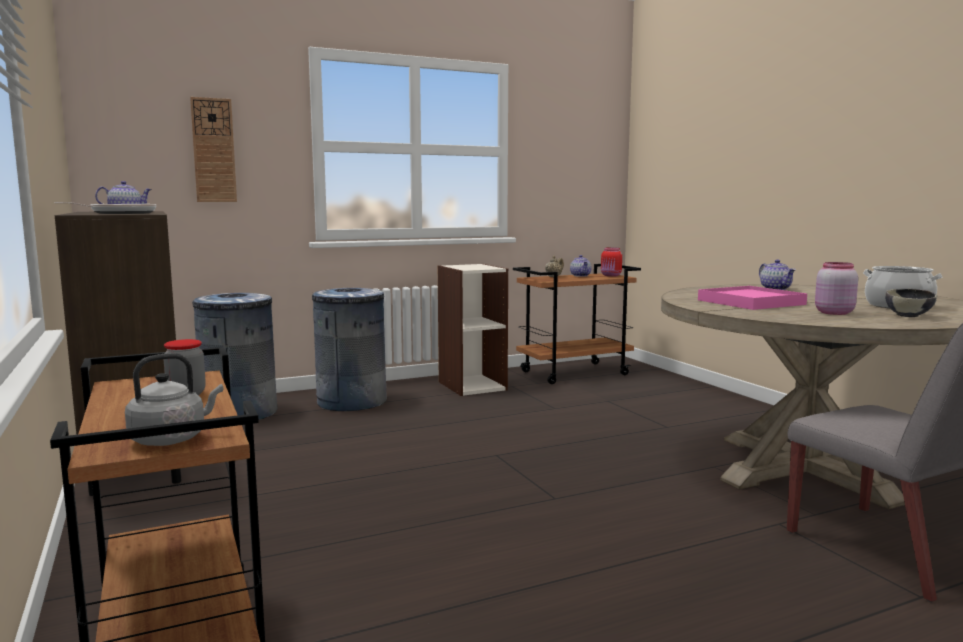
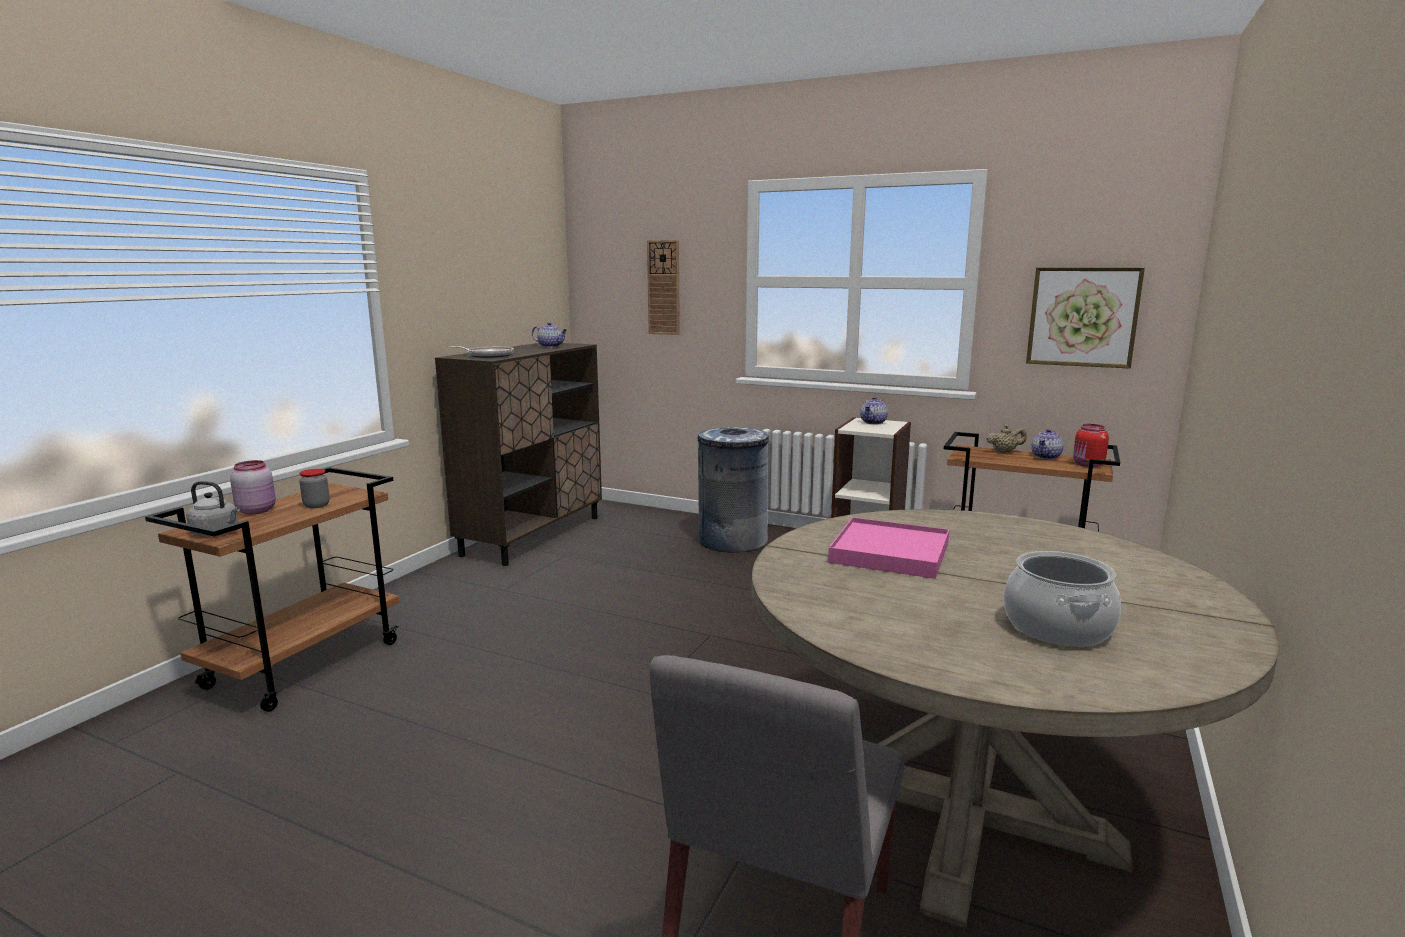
camera: 50 degrees right, 5 degrees up
grey trash can [192,293,278,420] -> none
teapot [759,260,796,290] -> teapot moved to [860,396,888,424]
pink jar [815,262,858,315] -> pink jar moved to [230,460,276,514]
bowl [885,289,937,317] -> none
none -> picture [1026,267,1145,369]

